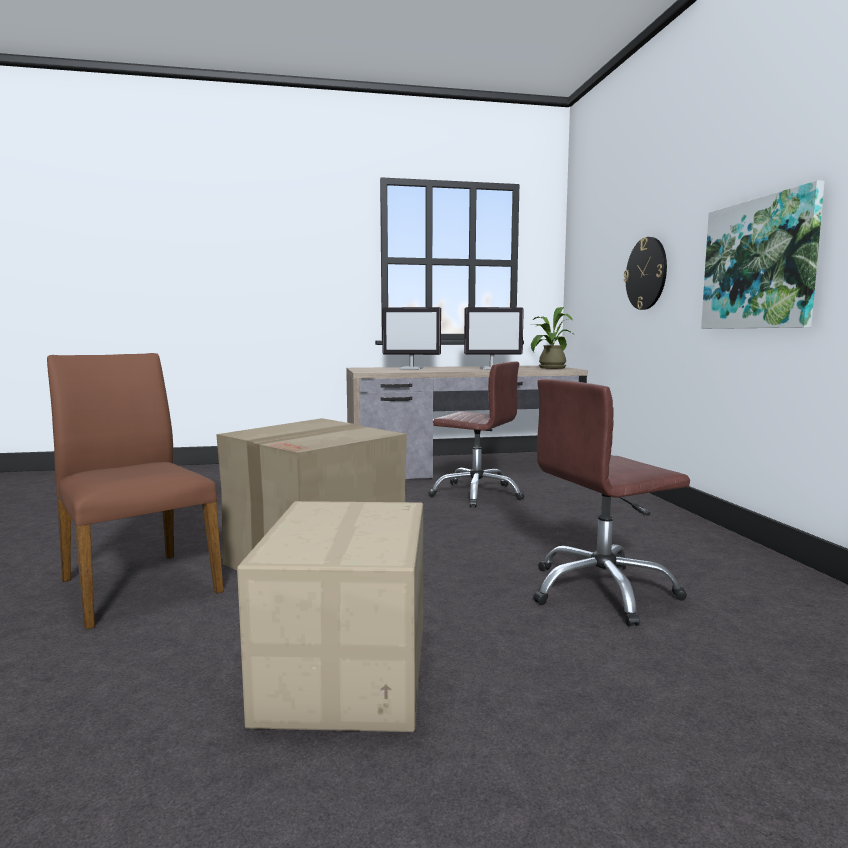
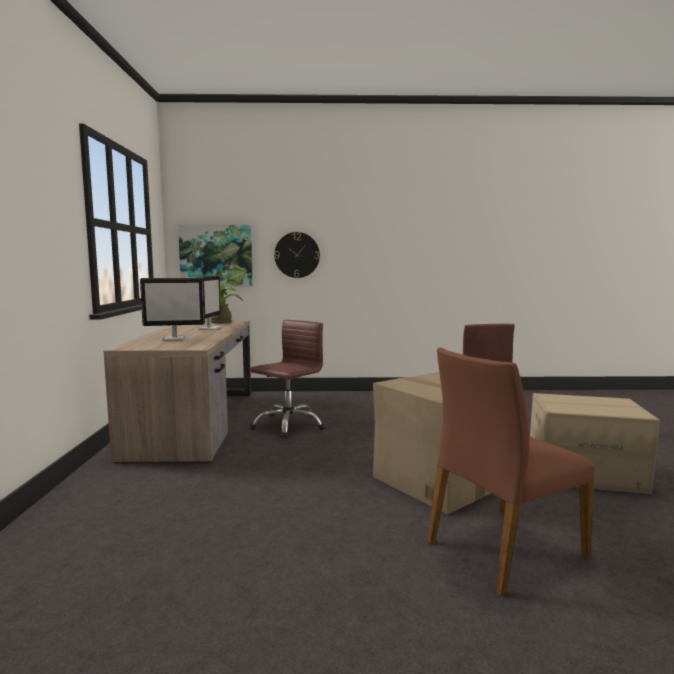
camera: 80 degrees left, 0 degrees up
monitor [382,307,441,370] -> monitor turned 60 degrees clockwise [140,278,205,341]
picture [701,180,825,329] -> picture moved to [178,225,253,287]

